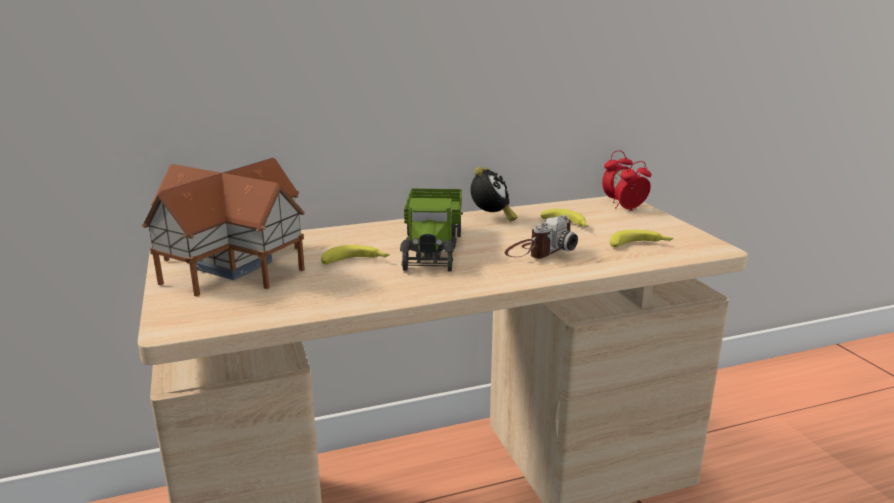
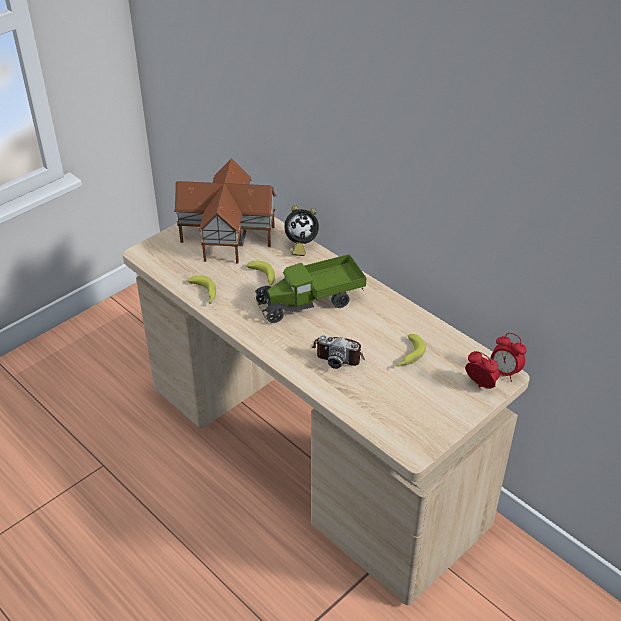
camera: 65 degrees right, 20 degrees up
alarm clock [470,167,517,222] -> alarm clock moved to [284,205,319,256]
banana [610,230,674,247] -> banana moved to [188,275,216,304]

